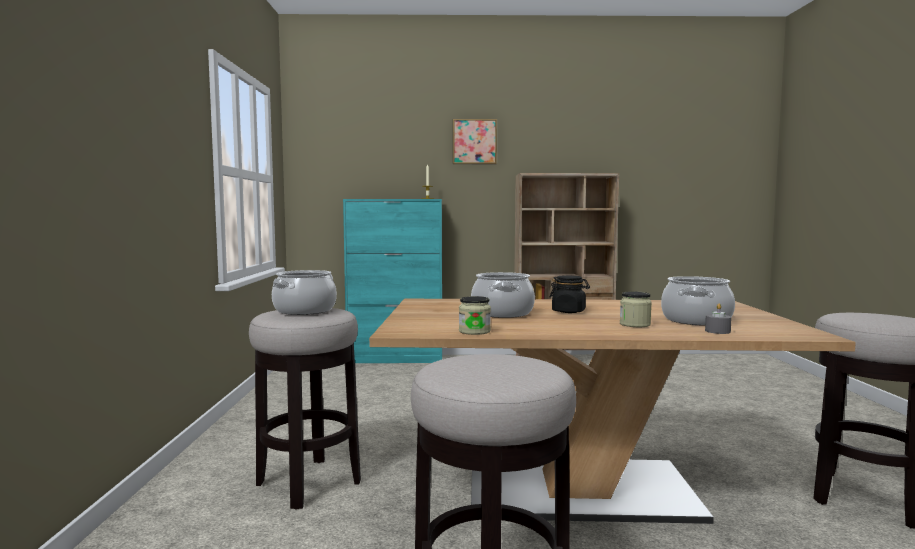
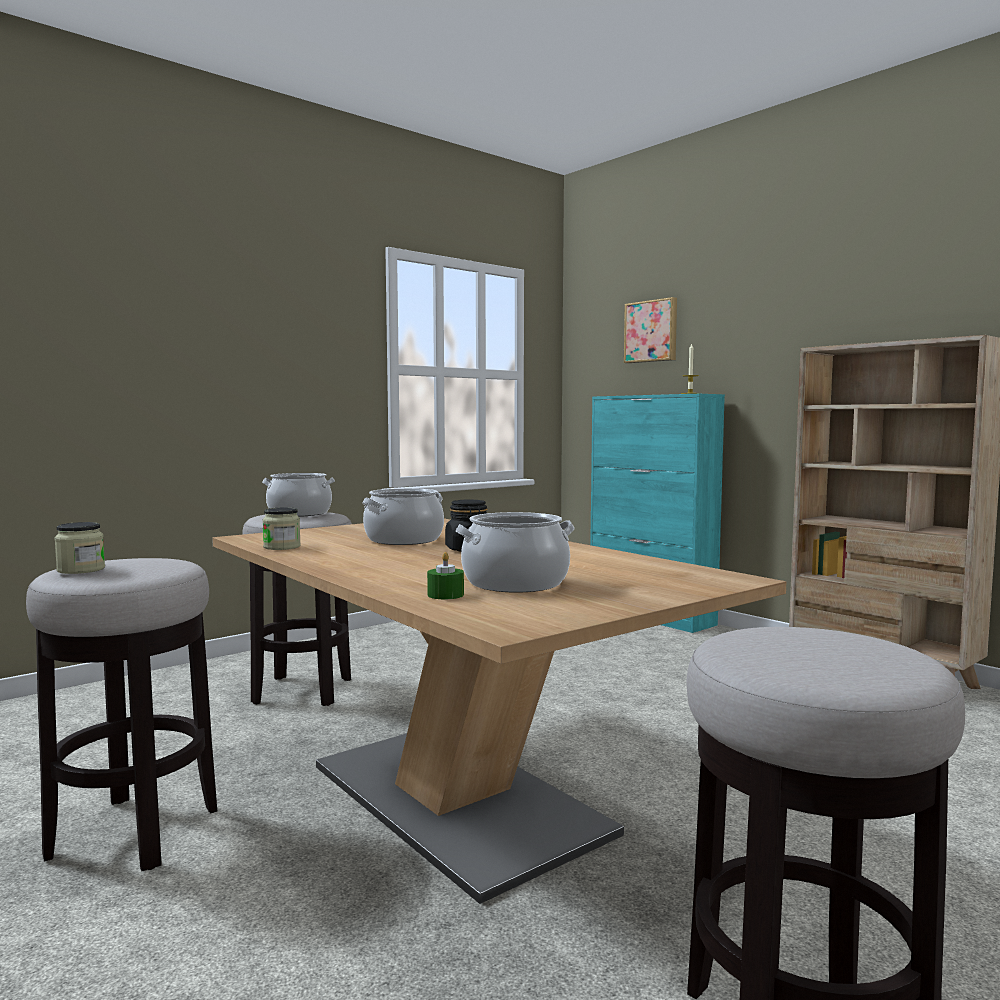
camera: 50 degrees right, 0 degrees up
picture [453,119,497,164] -> picture moved to [624,297,677,363]
jar [620,291,652,327] -> jar moved to [54,522,105,574]
grey candle [705,304,732,334] -> green candle [427,552,464,599]

